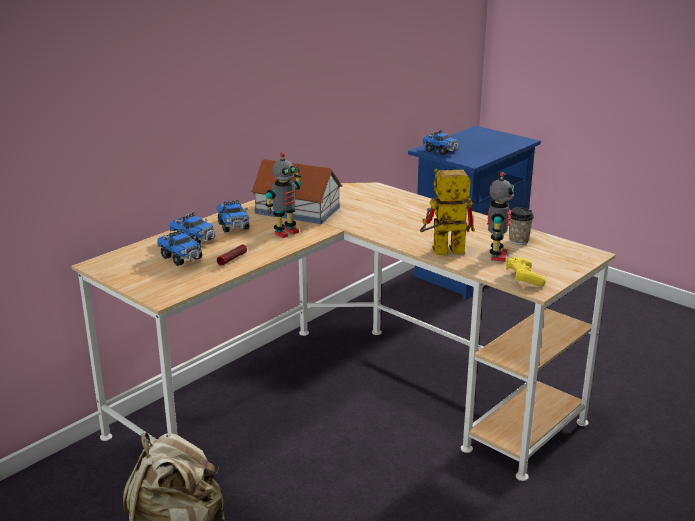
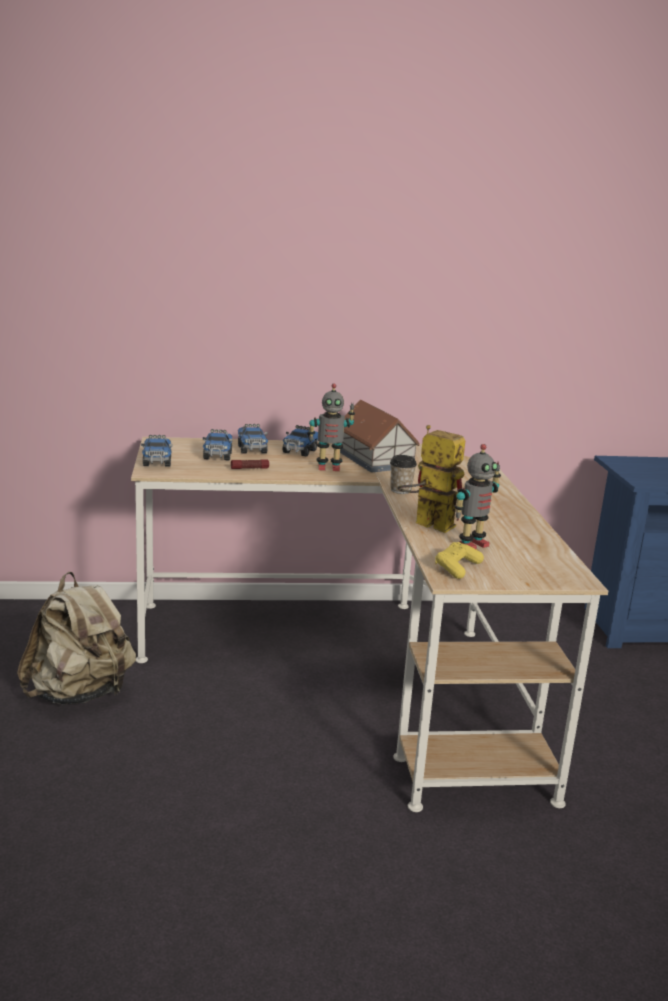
camera: 40 degrees right, 5 degrees down
toy truck [422,130,458,155] -> toy truck moved to [141,435,173,467]
cup [509,207,534,245] -> cup moved to [390,455,417,494]

